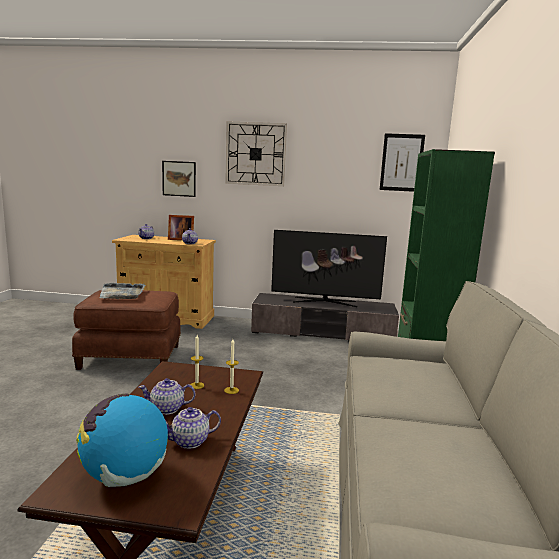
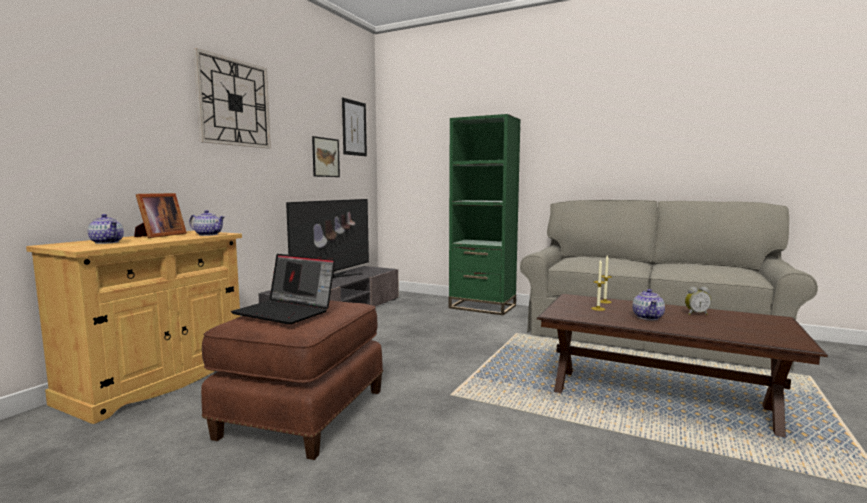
camera: 70 degrees left, 5 degrees down
globe [76,393,168,487] -> none
grey tray [100,283,145,299] -> laptop [231,254,335,325]
picture [162,161,196,197] -> picture moved to [312,136,340,177]
teapot [165,407,221,449] -> alarm clock [685,287,711,315]

